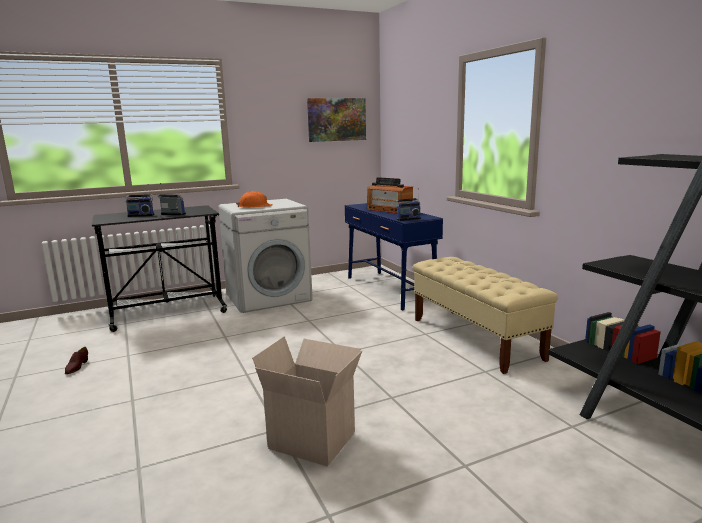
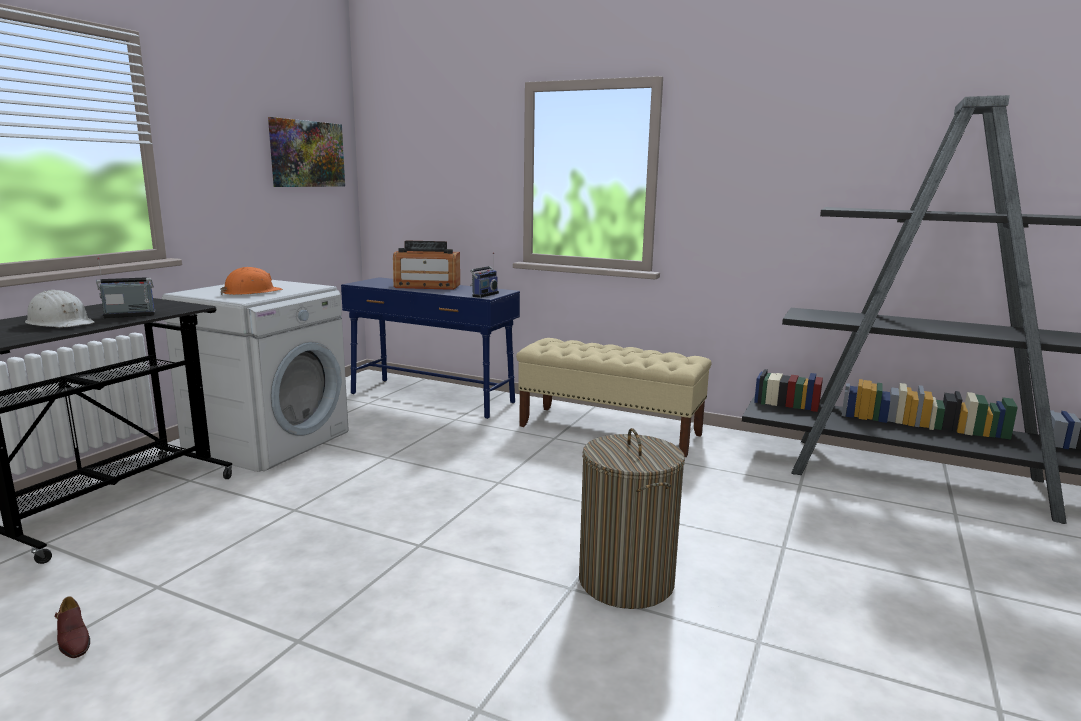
camera: 40 degrees left, 0 degrees up
radio [125,184,154,217] -> white hard hat [25,290,95,328]
cardboard box [252,336,362,467] -> laundry basket [579,428,685,609]

